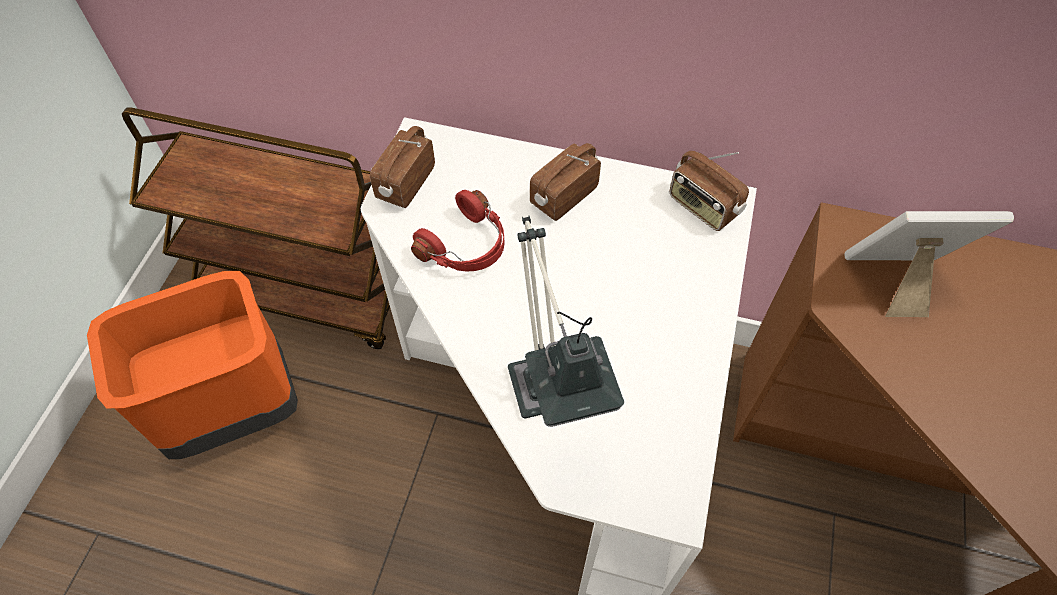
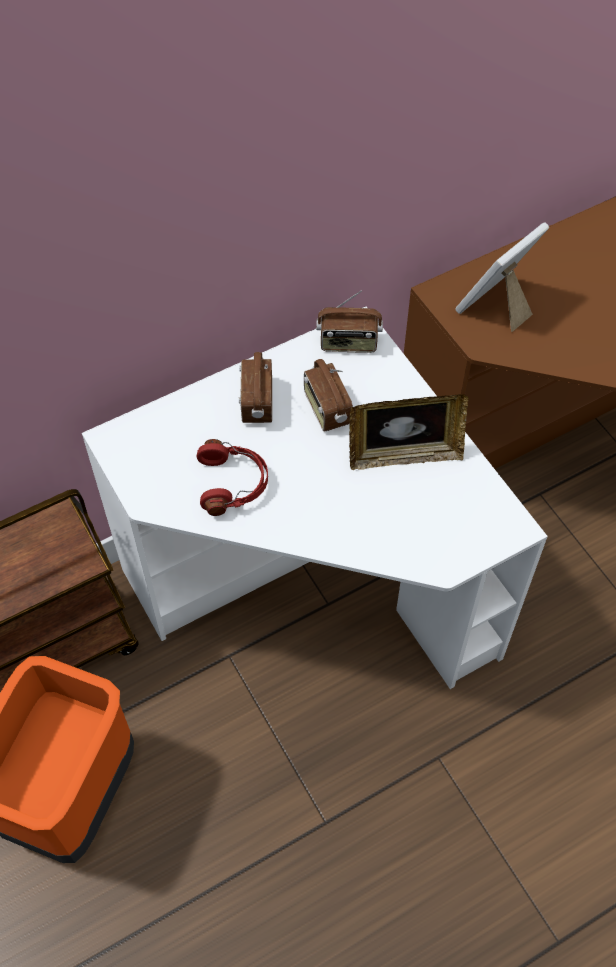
camera: 45 degrees left, 0 degrees up
radio [370,126,435,208] -> radio moved to [304,359,353,432]
table lamp [508,216,624,427] -> none
none -> picture frame [349,394,469,470]

